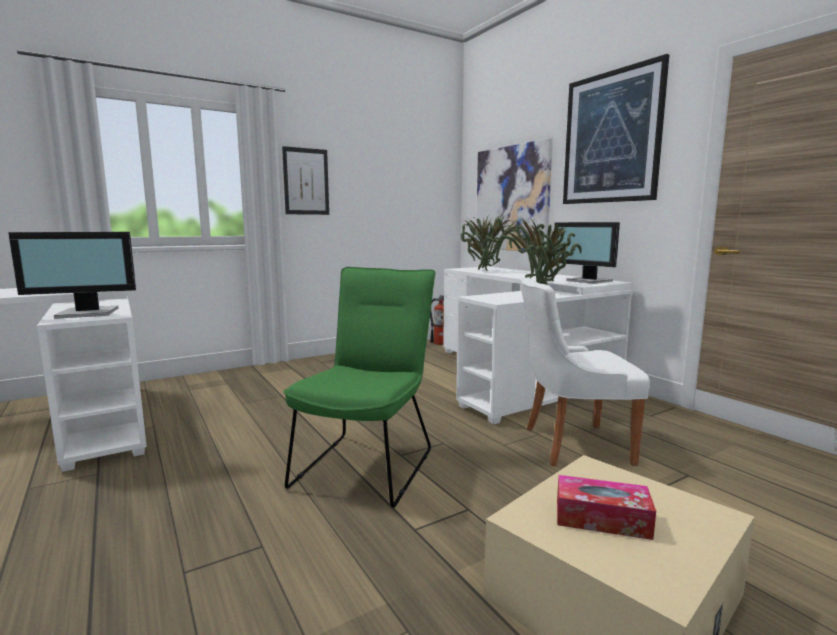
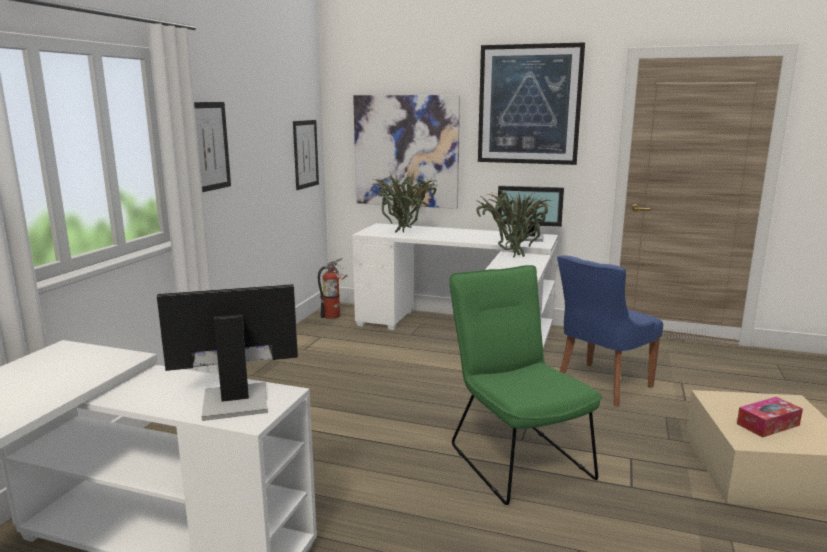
camera: 40 degrees left, 5 degrees up
monitor [8,232,136,319] -> monitor turned 135 degrees counterclockwise [157,284,298,421]
white chair [520,278,650,467] -> blue chair [557,255,663,407]
none -> picture [293,120,319,190]

